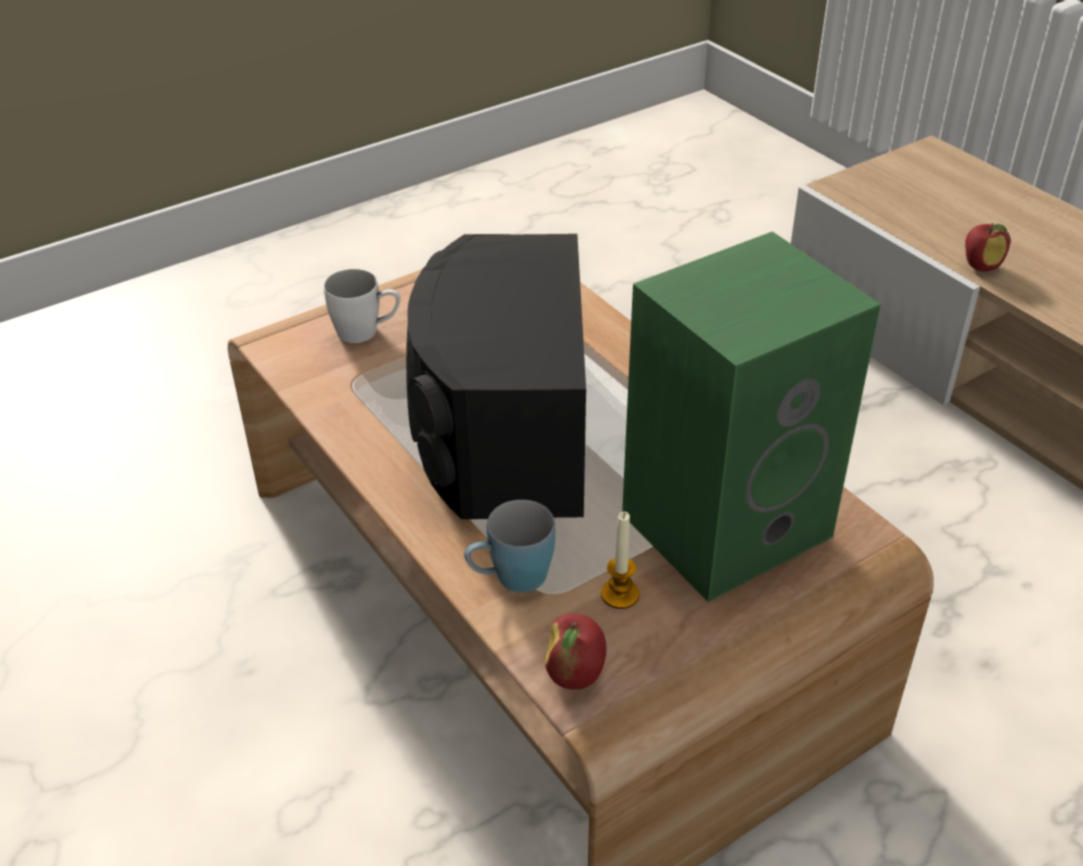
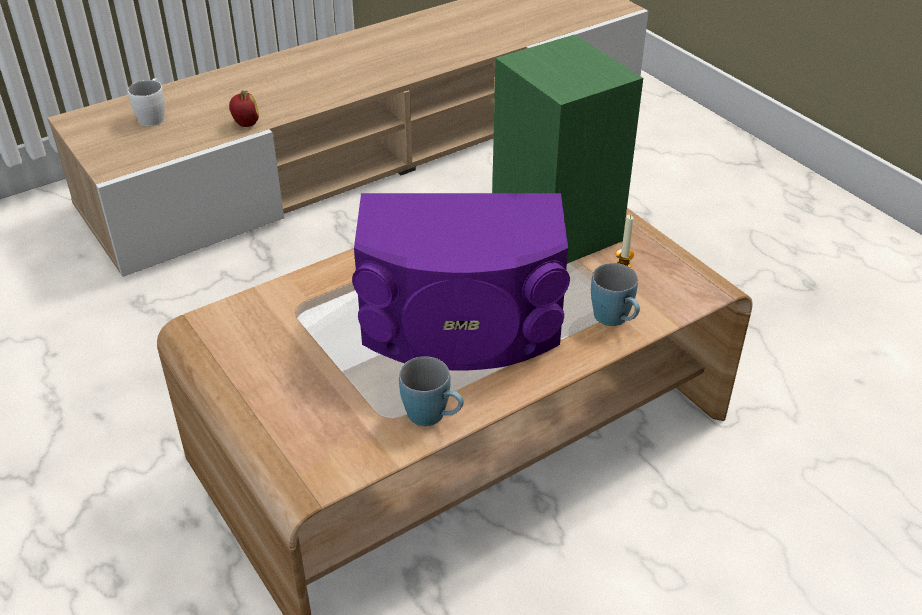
camera: 90 degrees left, 0 degrees up
white mug [324,269,401,343] -> white mug moved to [128,78,165,126]
black speaker [406,234,586,519] -> purple speaker [352,193,570,371]
apple [545,613,607,690] -> none
none -> blue mug [399,356,464,426]

